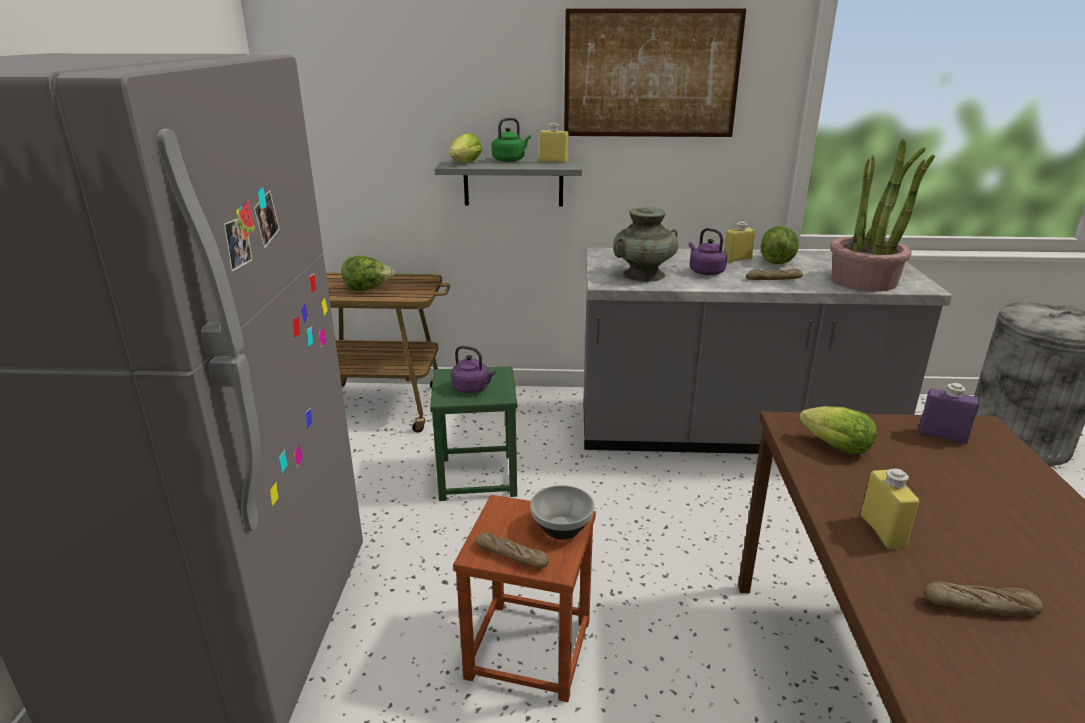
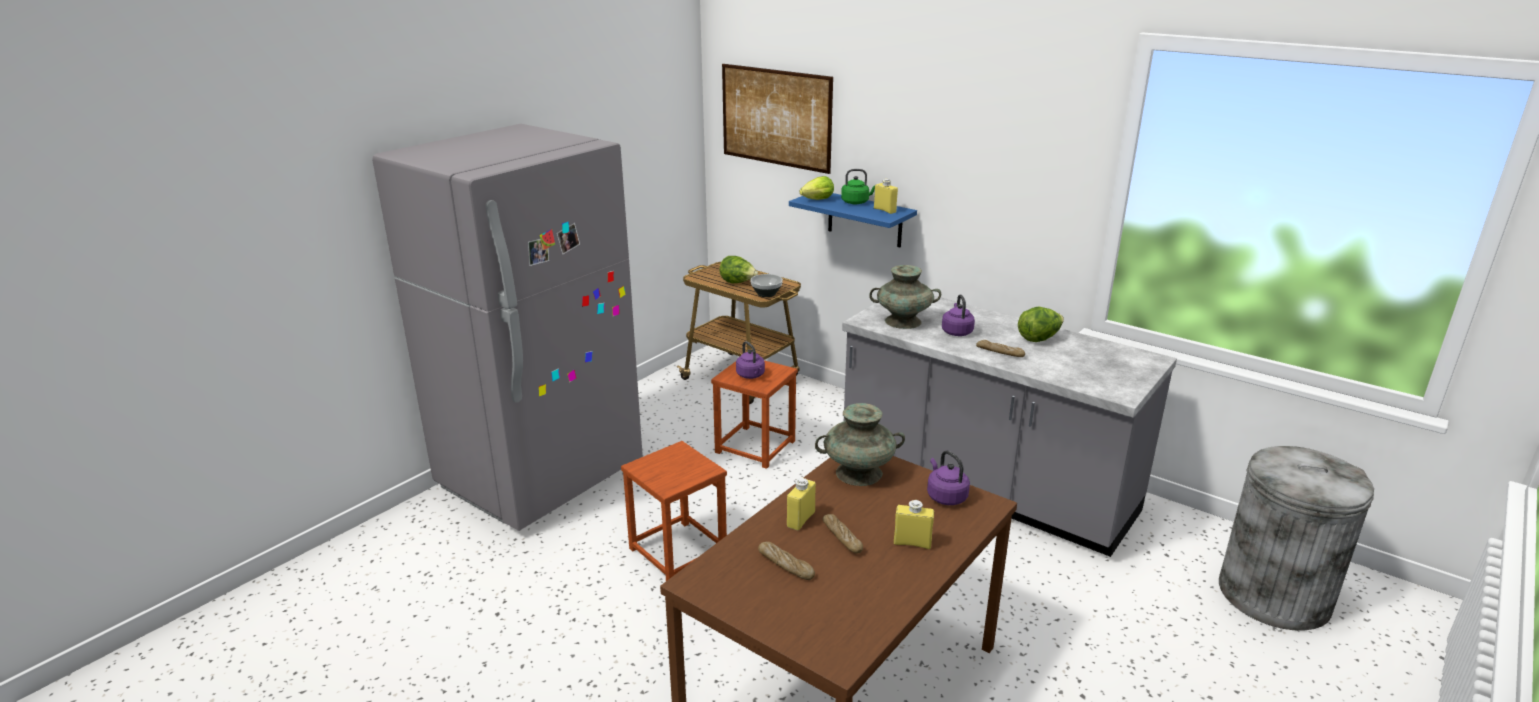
camera: 35 degrees right, 0 degrees up
green stool [430,366,517,501] -> brown stool [711,360,798,469]
grey shelf [435,157,582,206] -> blue shelf [789,193,917,247]
bread [475,532,549,568] -> bread moved to [823,514,863,554]
bowl [530,485,594,540] -> bowl moved to [750,274,783,297]
picture [564,8,746,137] -> picture moved to [722,64,833,174]
yellow bottle [724,221,756,262] -> yellow bottle moved to [894,500,934,549]
lettuce [799,406,877,454] -> turquoise vase [815,403,905,486]
potted plant [830,139,935,291] -> none
purple bottle [919,383,979,445] -> purple kettle [927,451,970,505]

